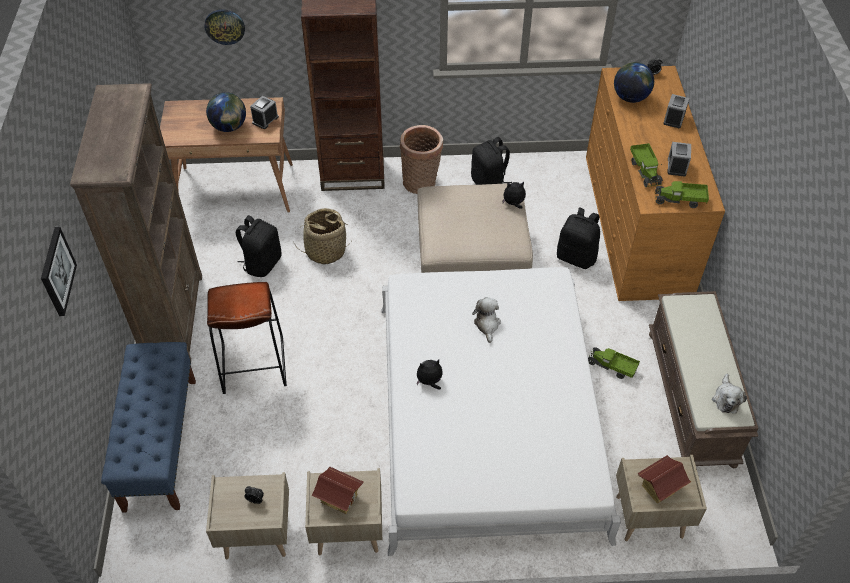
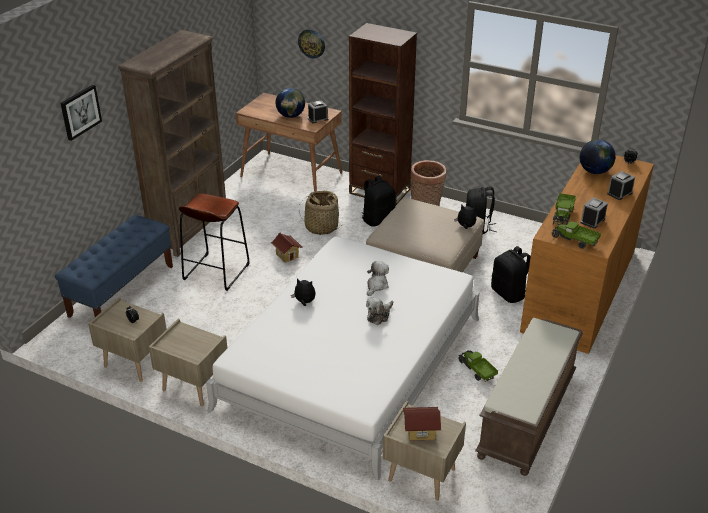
camera: 30 degrees right, 15 degrees down
black backpack [236,215,281,277] -> black backpack moved to [362,176,396,227]
toy house [312,466,364,514] -> toy house moved to [270,233,303,263]
plush toy [712,374,747,414] -> plush toy moved to [366,297,393,325]

